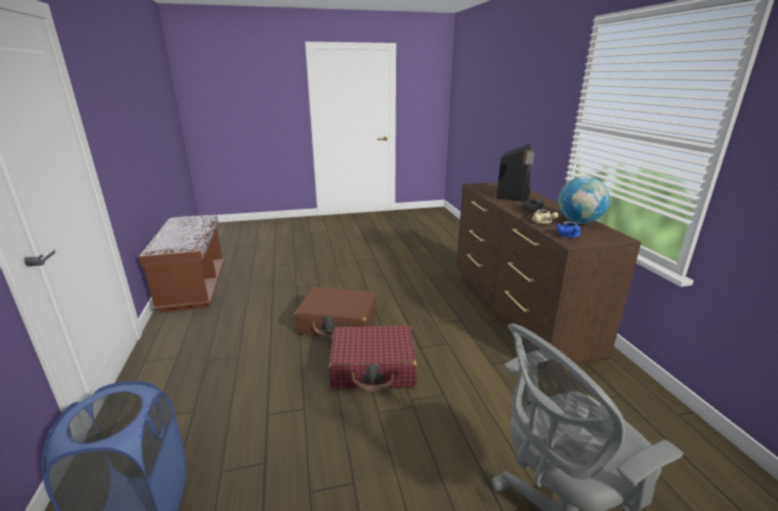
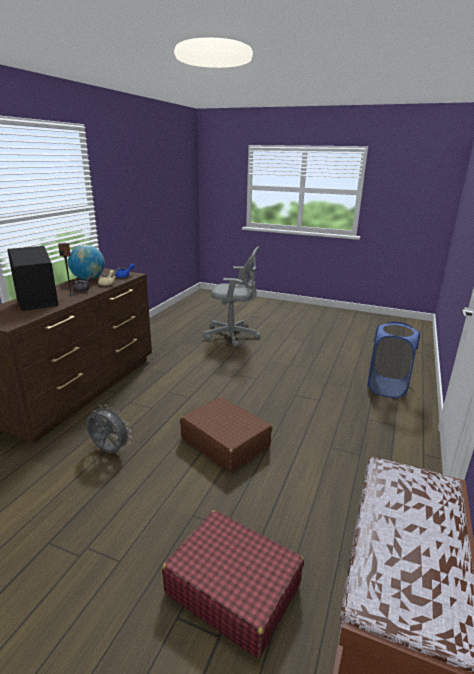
camera: 145 degrees left, 0 degrees up
red suitcase [329,326,417,392] -> red suitcase moved to [162,510,304,658]
none -> grey fan [86,405,132,453]

